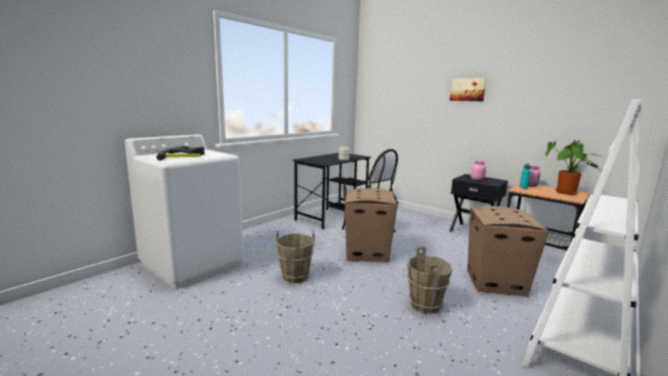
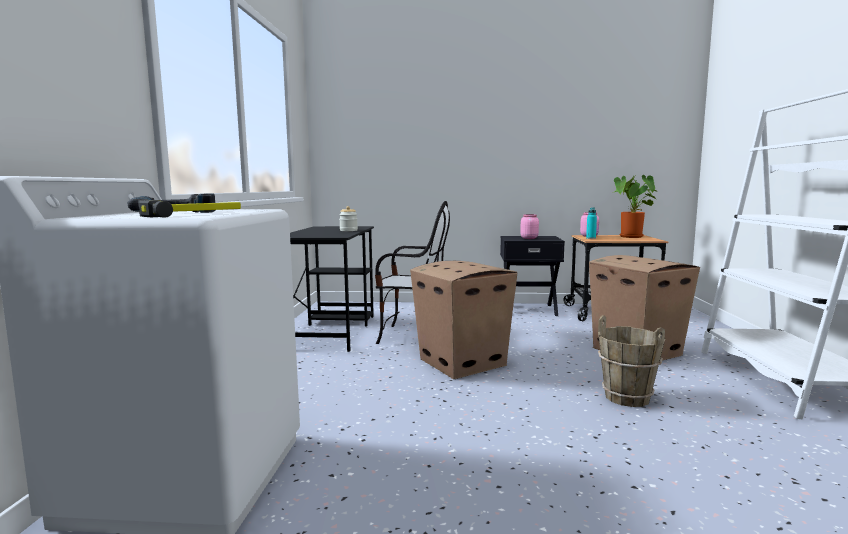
camera: 35 degrees left, 5 degrees down
brown bucket [276,231,315,283] -> none
picture [450,78,486,101] -> none

